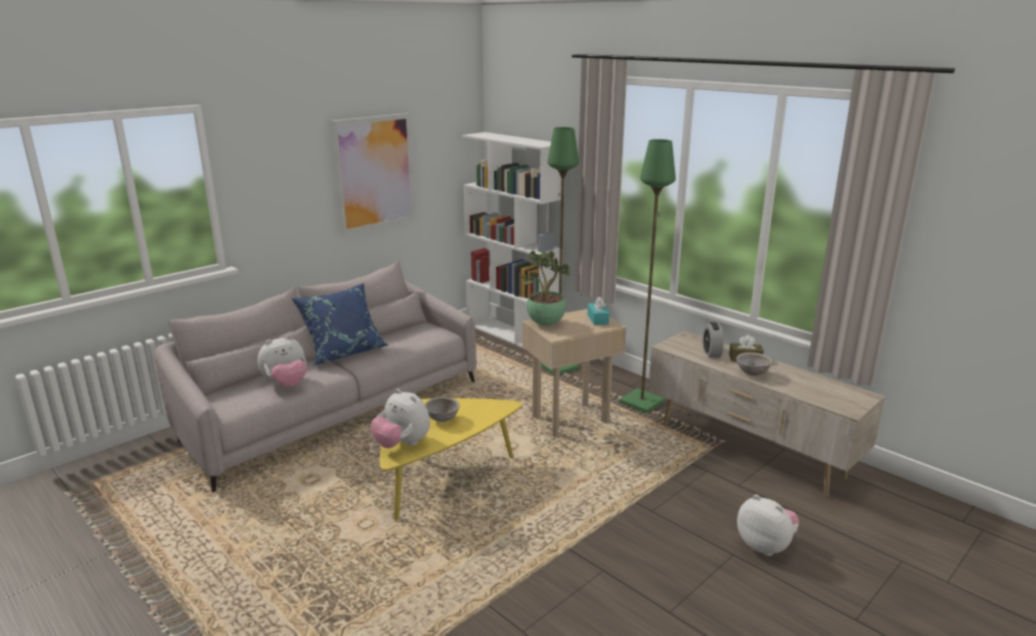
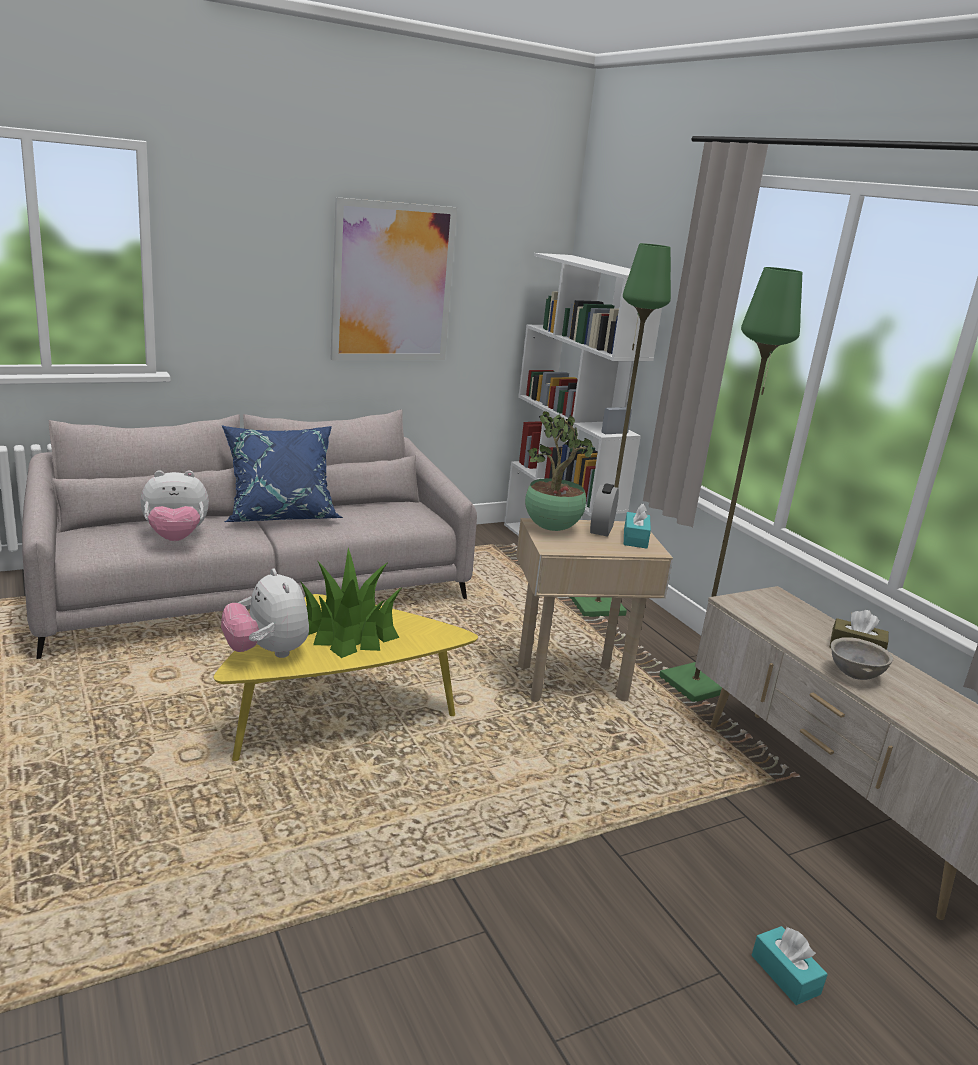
camera: 15 degrees right, 0 degrees up
grey bowl [425,397,460,422] -> potted plant [300,548,402,658]
alarm clock [703,322,724,358] -> alarm clock moved to [590,483,619,537]
plush toy [737,495,799,556] -> turquoise tissue box [752,926,828,1005]

